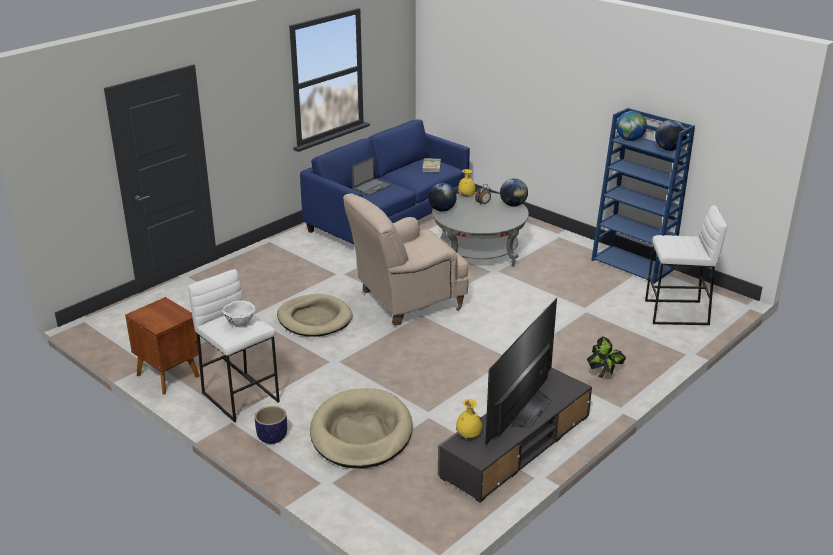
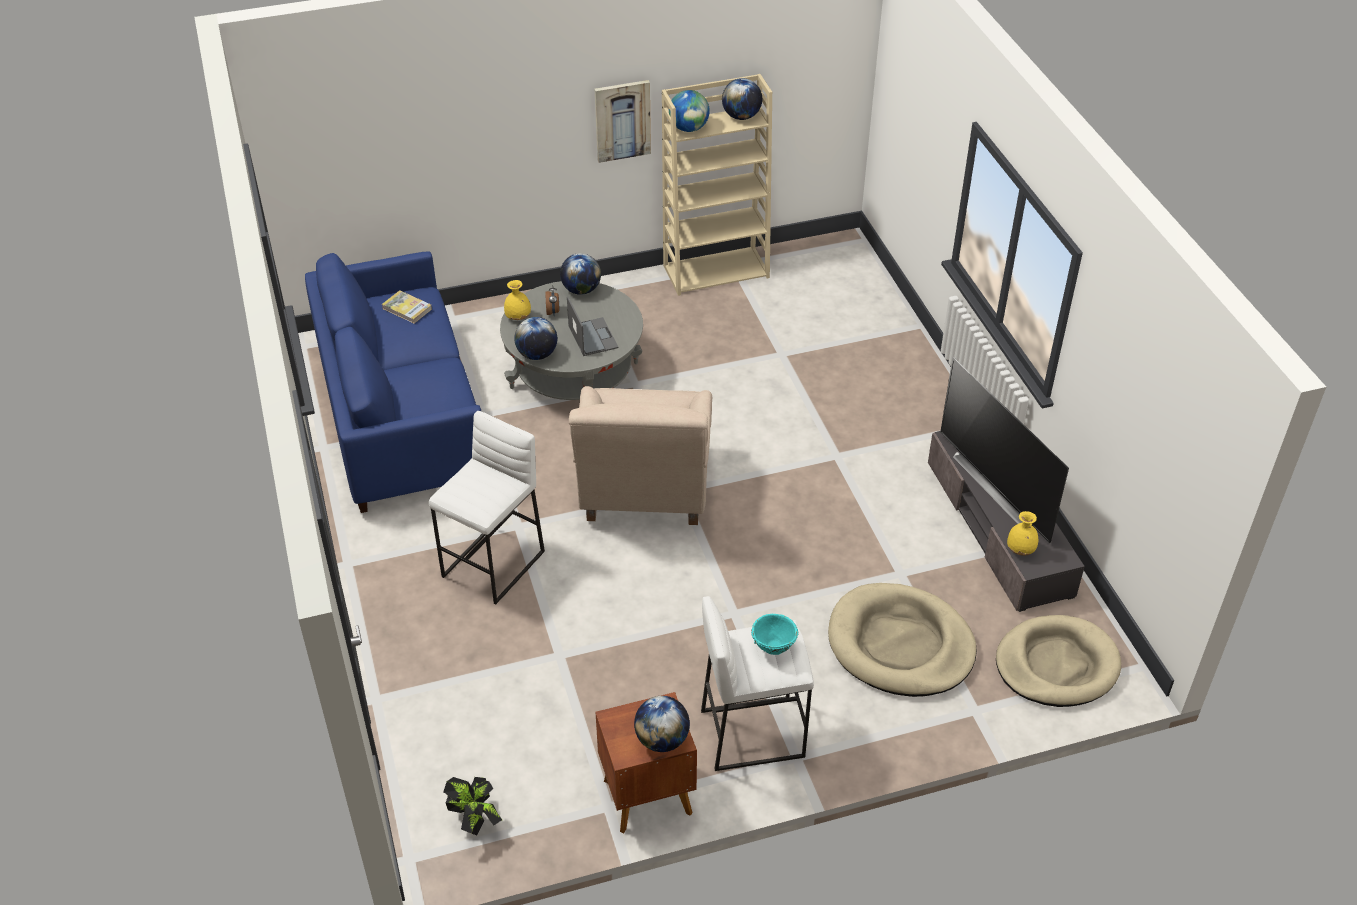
camera: 60 degrees left, 15 degrees up
white bowl [222,301,256,328] -> turquoise bowl [751,614,798,655]
planter [255,406,287,444] -> none
beige dog bed [277,294,352,337] -> beige dog bed moved to [996,615,1121,707]
laptop [352,157,391,195] -> laptop moved to [567,296,618,356]
potted plant [587,336,626,378] -> potted plant moved to [443,777,502,835]
blue bookcase [591,108,695,284] -> beige bookcase [662,74,772,296]
white stool [645,205,727,325] -> white stool moved to [429,411,545,604]
none -> picture [595,80,651,163]
none -> globe [634,696,690,752]

